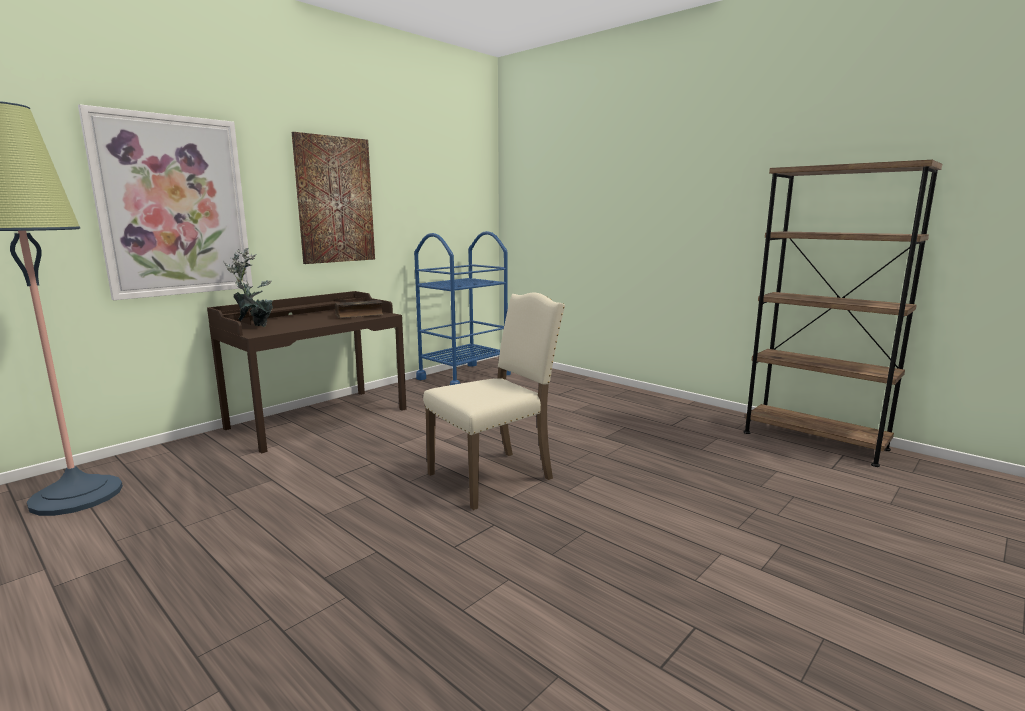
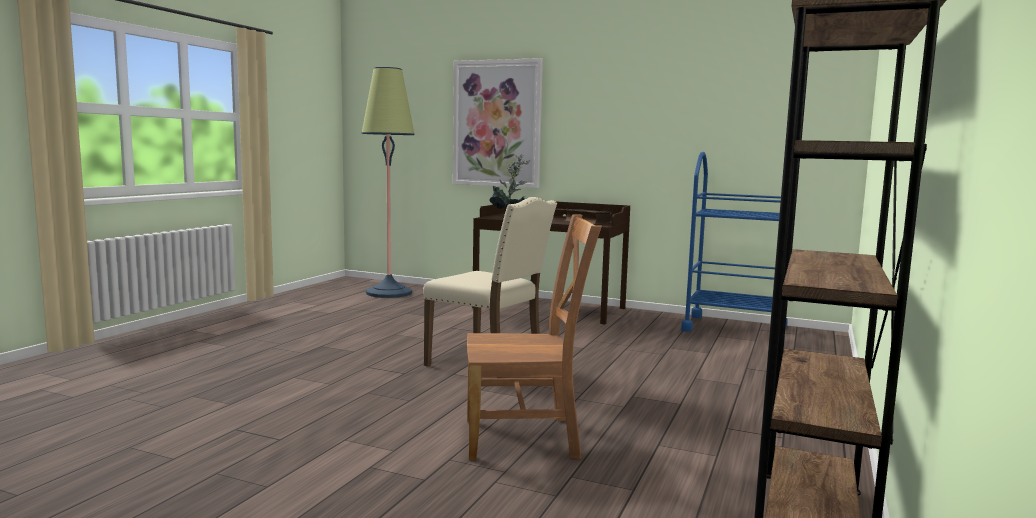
camera: 70 degrees right, 5 degrees down
picture [292,132,375,264] -> none
none -> brown chair [467,214,602,460]

